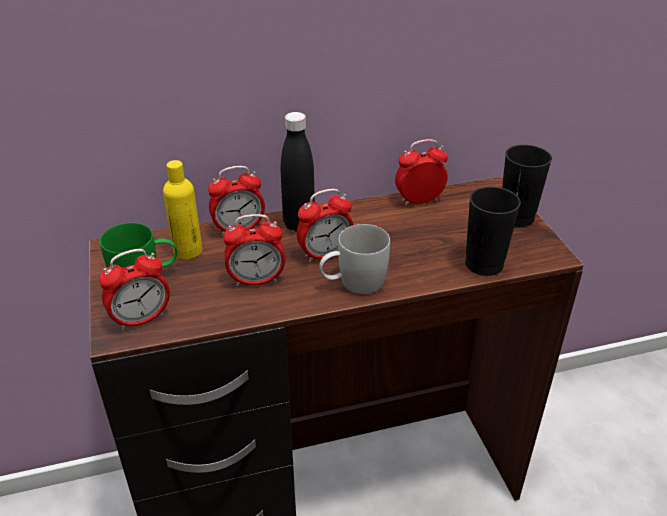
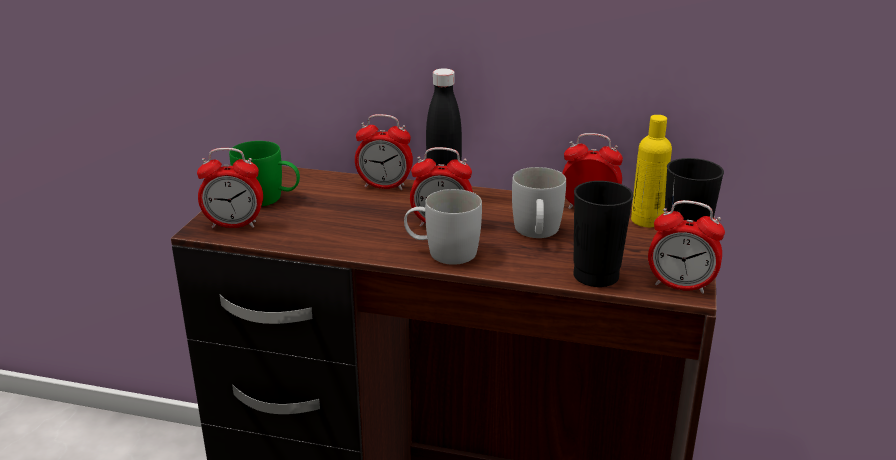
camera: 30 degrees right, 10 degrees down
yellow bottle [163,160,202,259] -> yellow bottle moved to [631,115,672,227]
alarm clock [223,214,286,287] -> alarm clock moved to [648,200,725,294]
none -> white mug [512,167,566,238]

